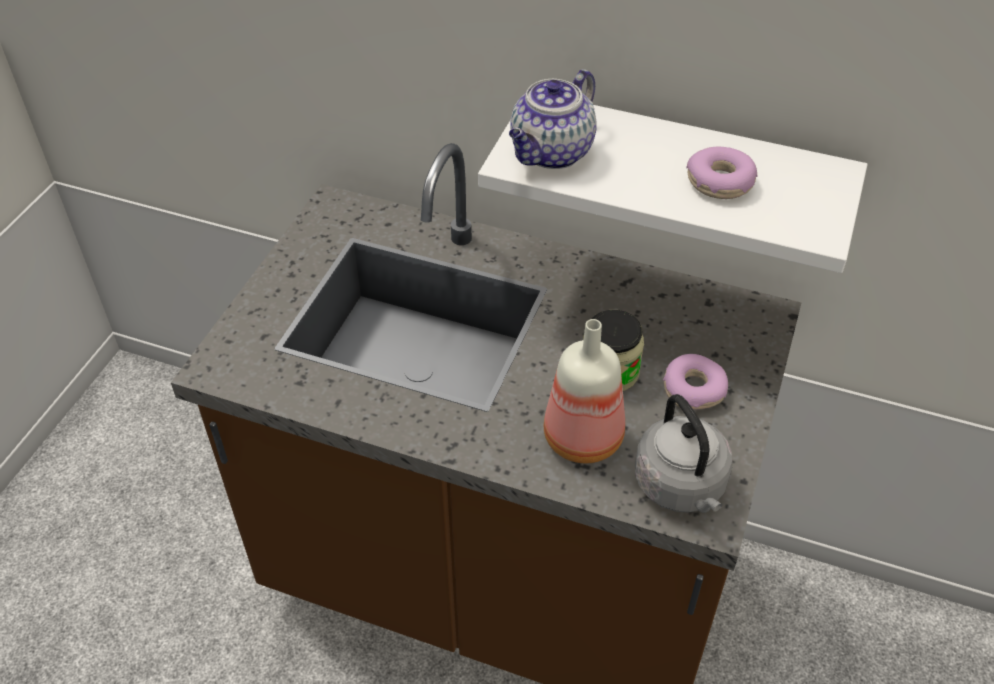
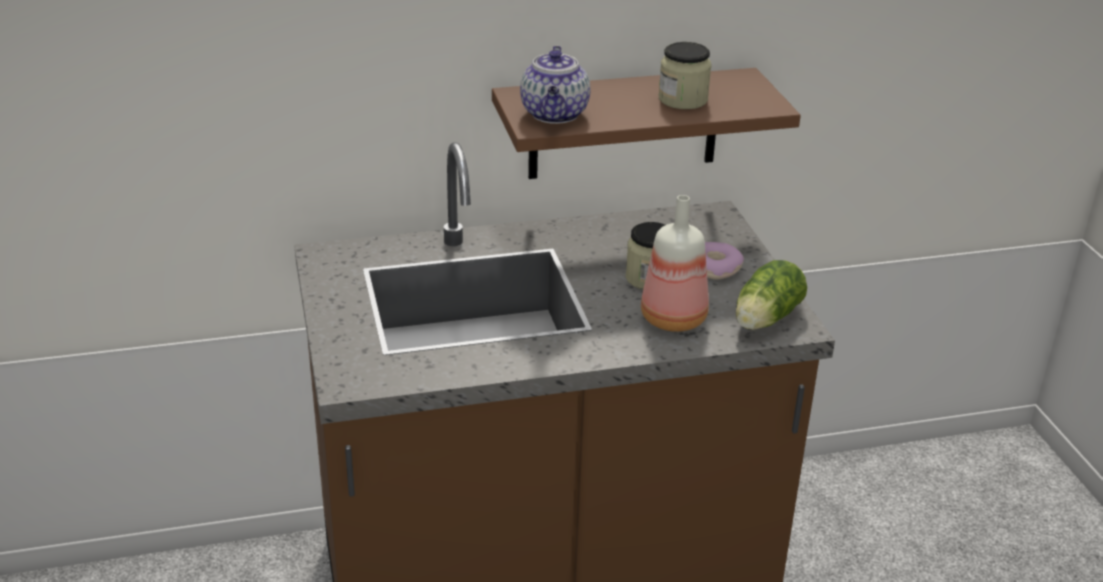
camera: 35 degrees left, 15 degrees down
white shelf [478,105,867,273] -> brown shelf [492,68,801,179]
grey kettle [635,394,733,513] -> lettuce [736,260,807,330]
donut [686,147,758,199] -> jar [658,42,712,109]

